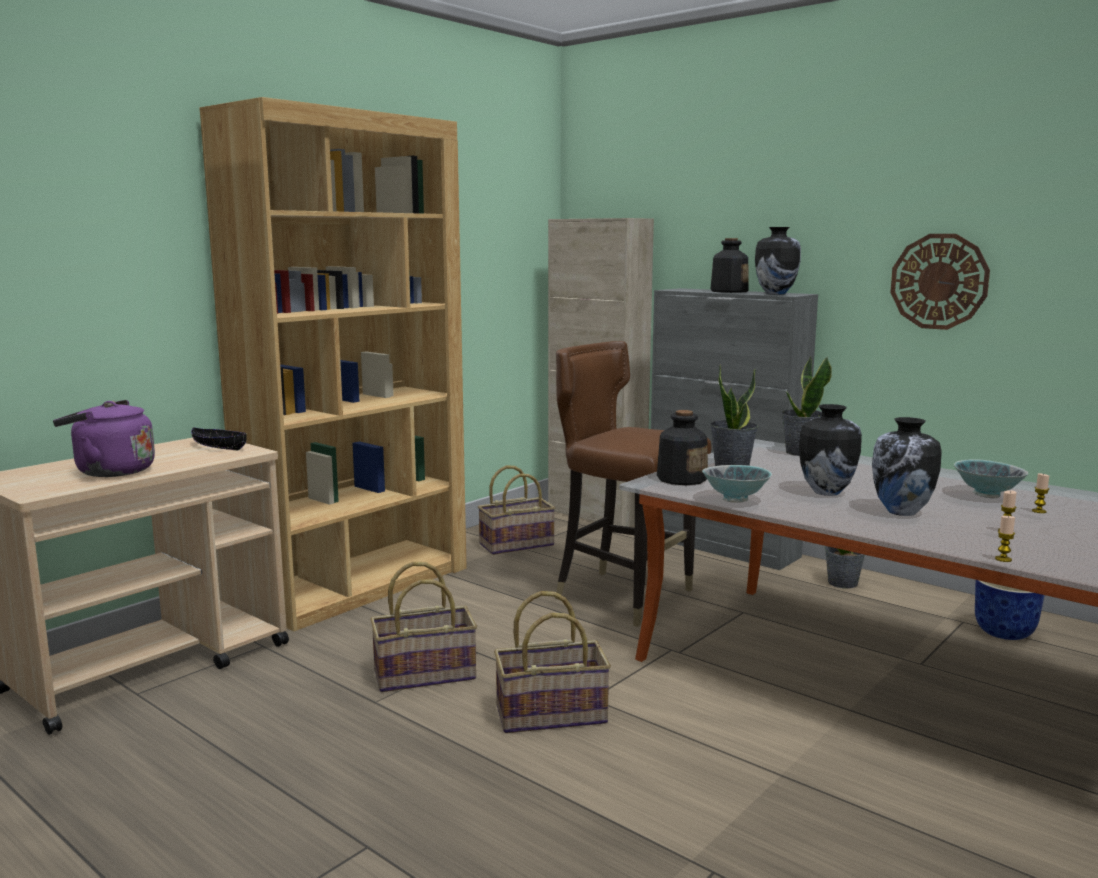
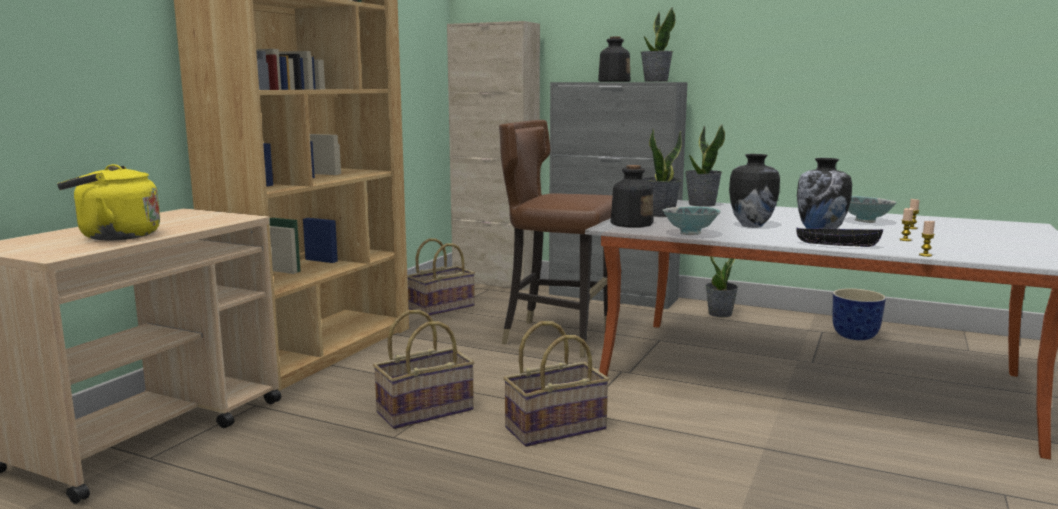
camera: 15 degrees left, 0 degrees up
purple kettle [53,400,155,477] -> yellow kettle [57,164,160,241]
black bowl [191,427,247,451] -> black bowl moved to [796,228,883,247]
vase [755,227,801,294] -> potted plant [640,7,675,82]
wall clock [890,234,990,330] -> none

